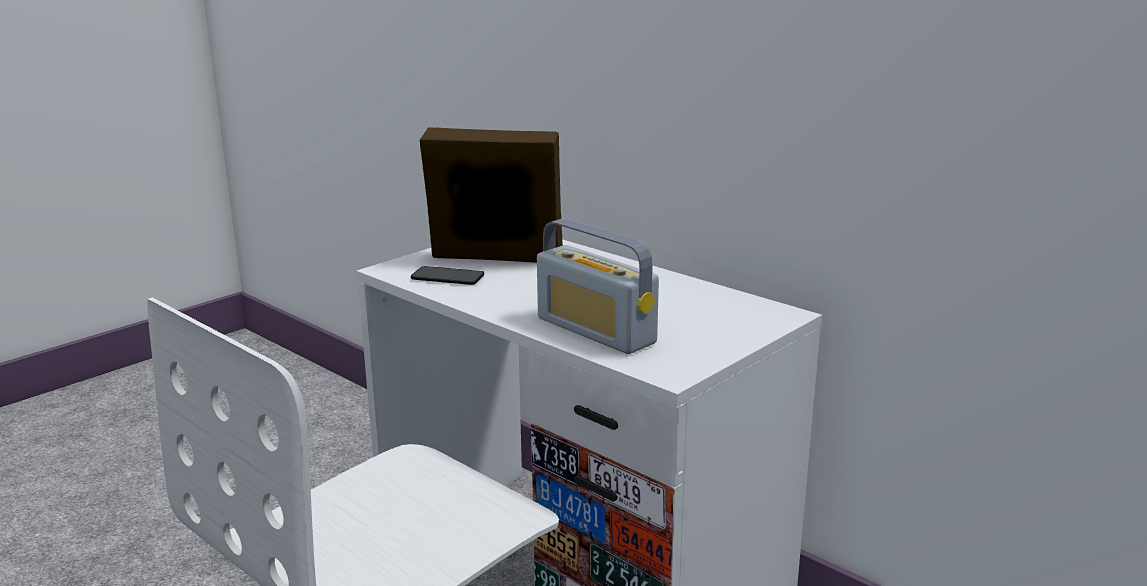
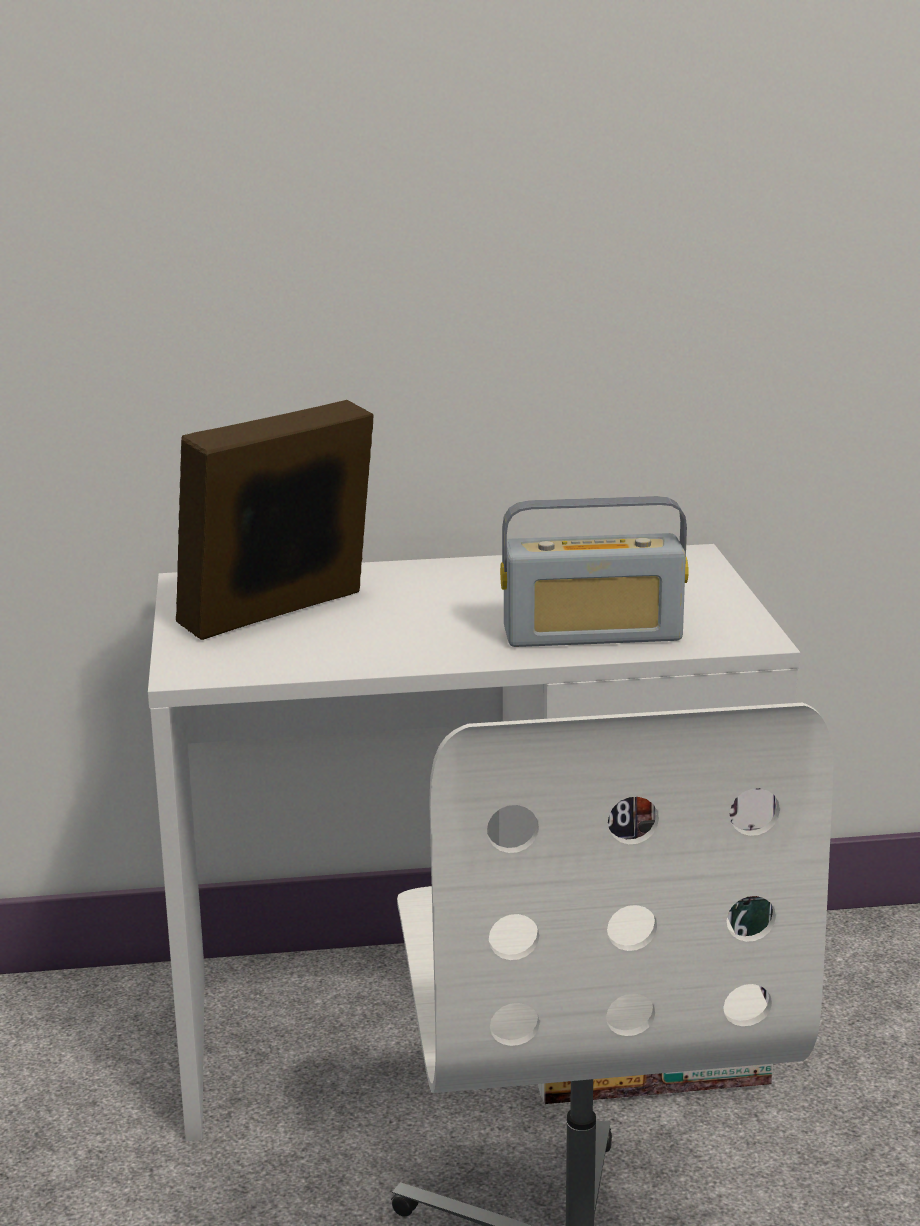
camera: 50 degrees left, 0 degrees up
phone [411,266,484,285] -> none

